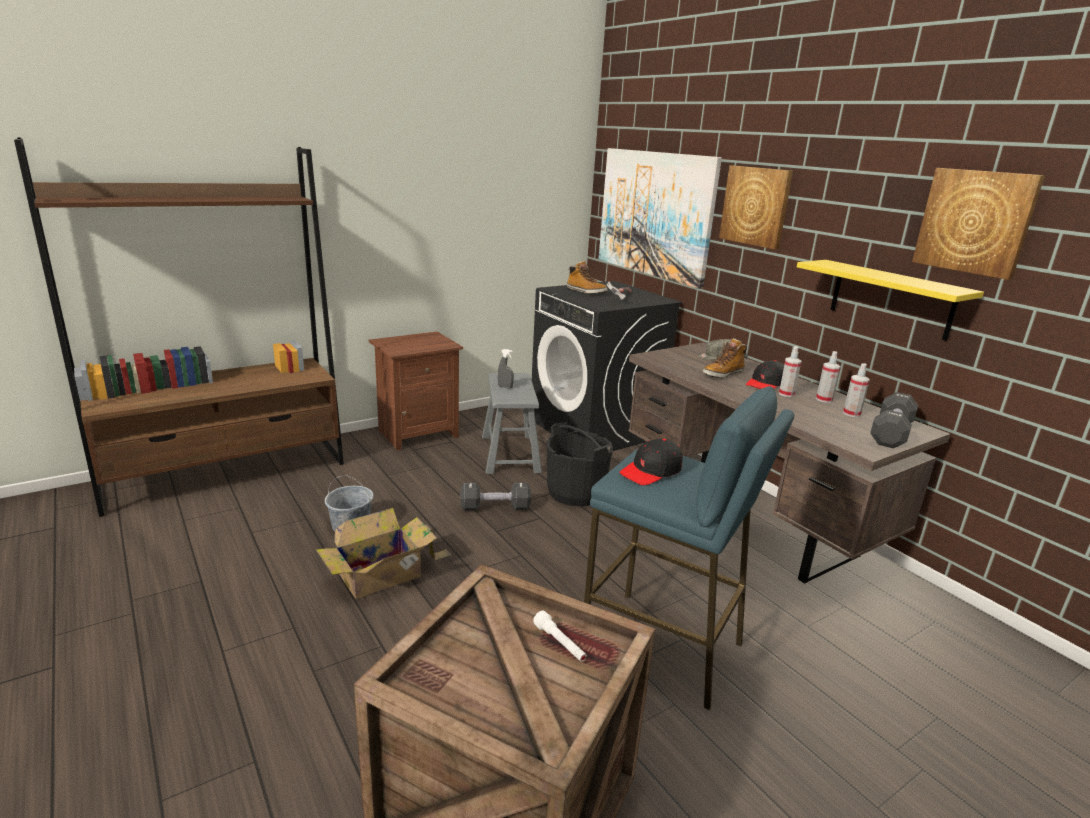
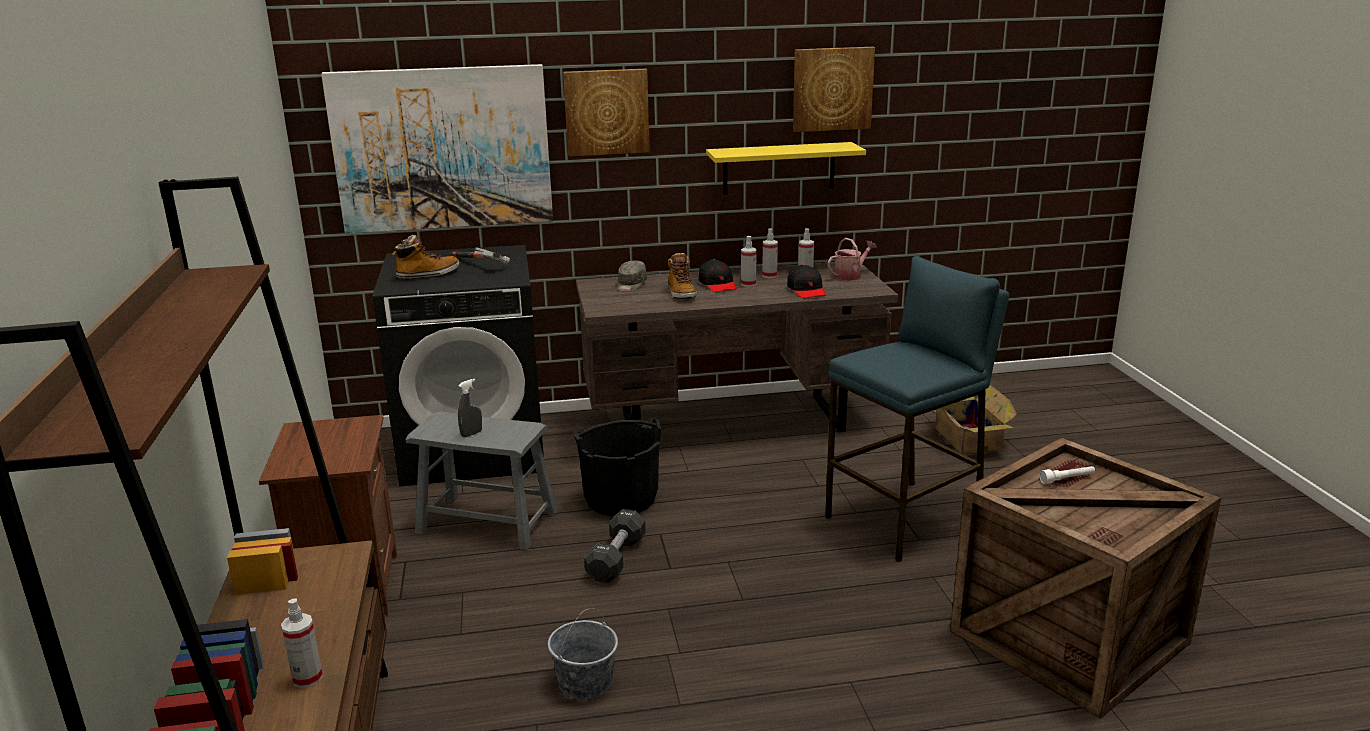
camera: 65 degrees left, 0 degrees up
cardboard box [316,508,452,599] -> cardboard box moved to [933,384,1017,454]
black cap [619,438,683,485] -> black cap moved to [787,264,826,298]
black dumbbell [870,392,918,448] -> watering can [828,238,877,281]
none -> spray bottle [281,598,323,688]

